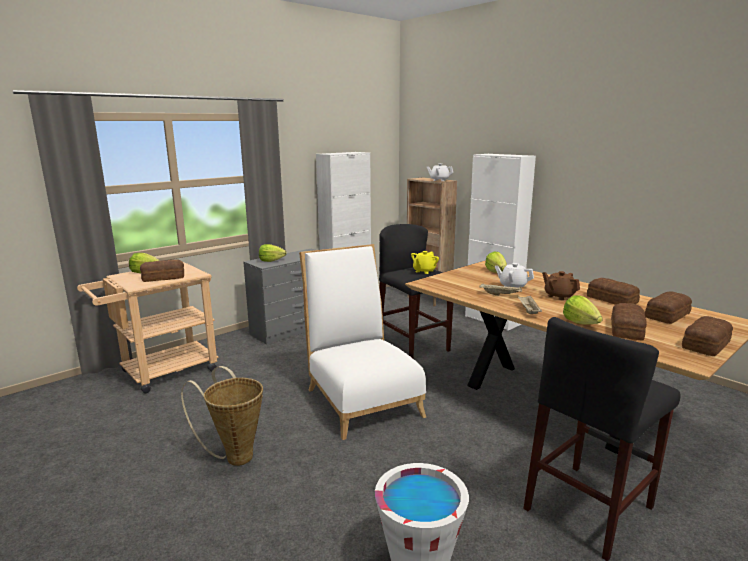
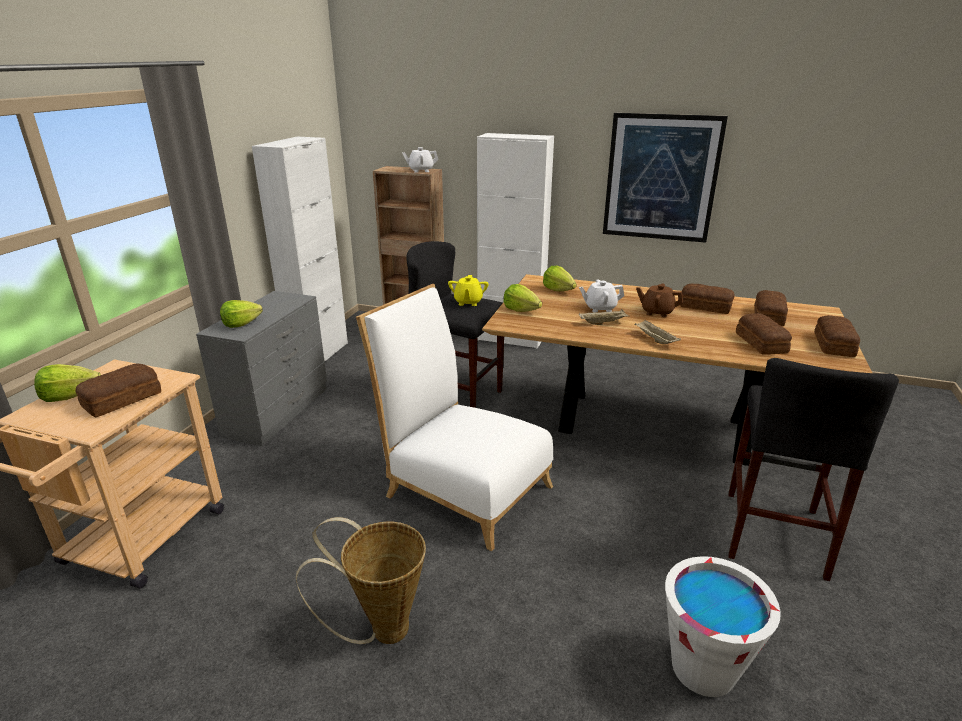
camera: 30 degrees left, 10 degrees up
lettuce [563,295,603,325] -> lettuce moved to [503,284,542,312]
none -> picture [603,113,728,243]

